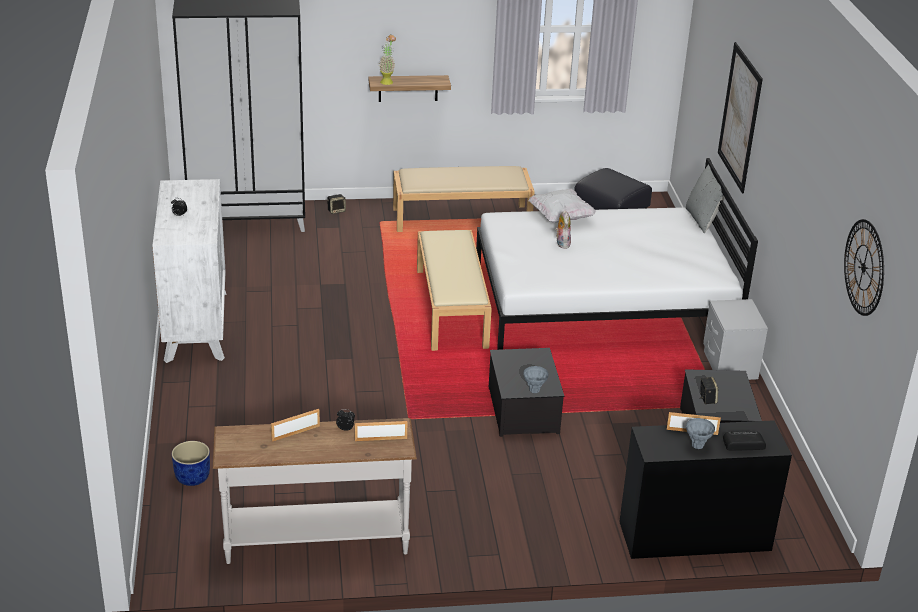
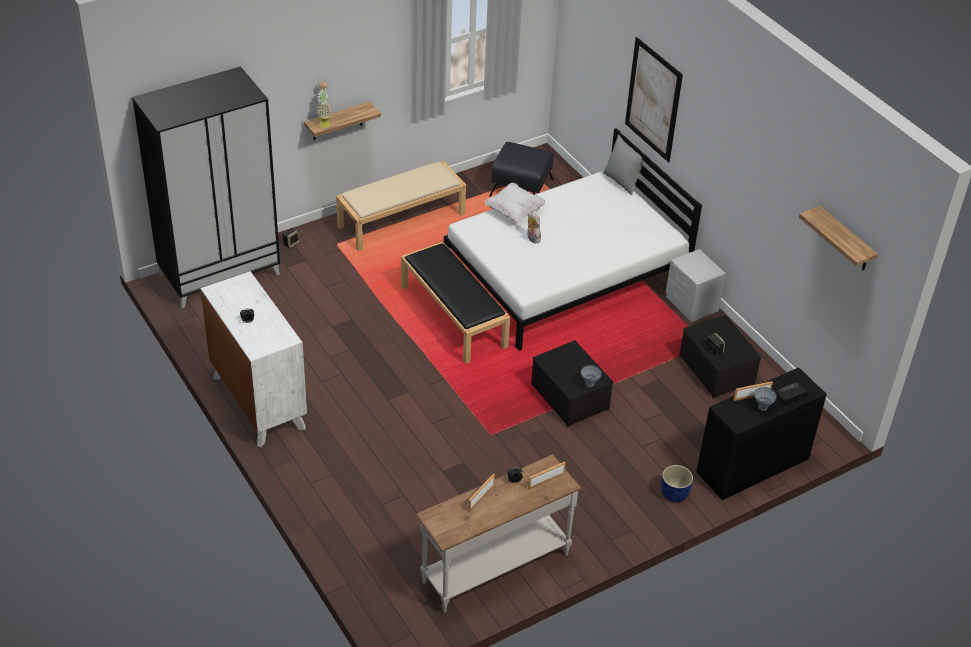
camera: 25 degrees left, 10 degrees up
blue planter [172,441,210,486] -> blue planter moved to [661,465,693,502]
beige bench [417,230,492,351] -> black bench [401,242,510,364]
wall clock [844,219,884,316] -> shelf [799,206,878,271]

